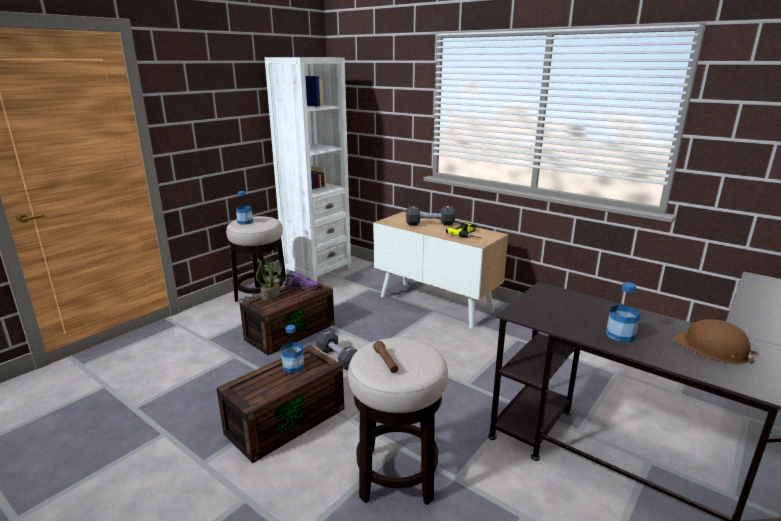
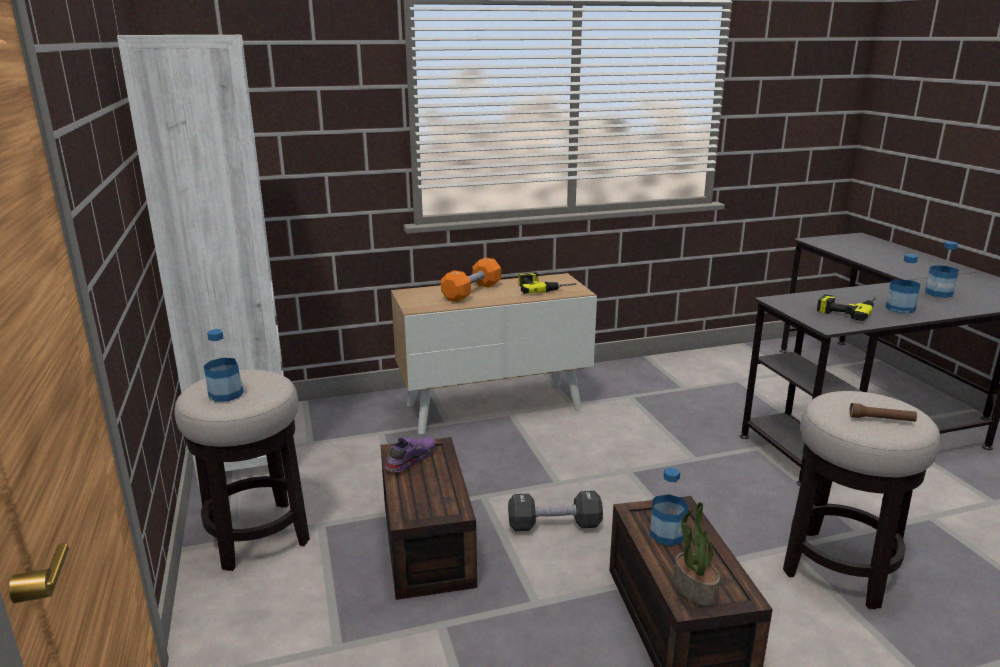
camera: 55 degrees left, 0 degrees up
potted plant [256,257,282,301] -> potted plant moved to [673,502,720,606]
black dumbbell [406,206,455,226] -> orange dumbbell [441,257,501,302]
brown hard hat [673,319,759,365] -> bottle [925,241,959,298]
none -> power drill [817,294,876,321]

